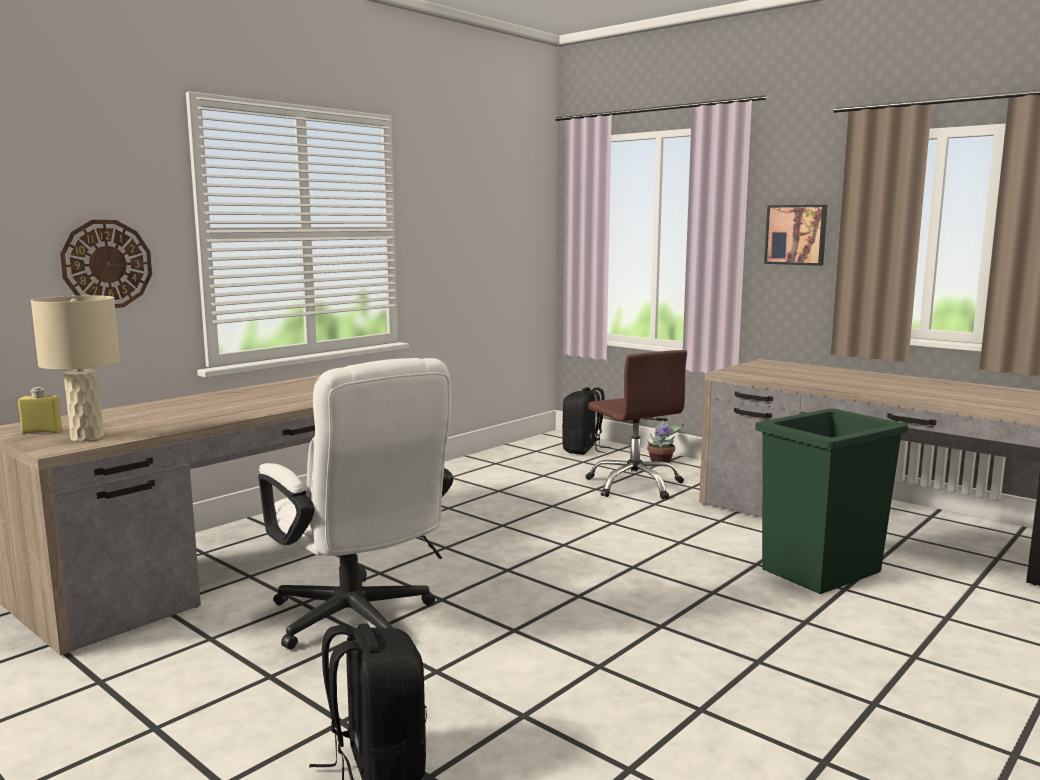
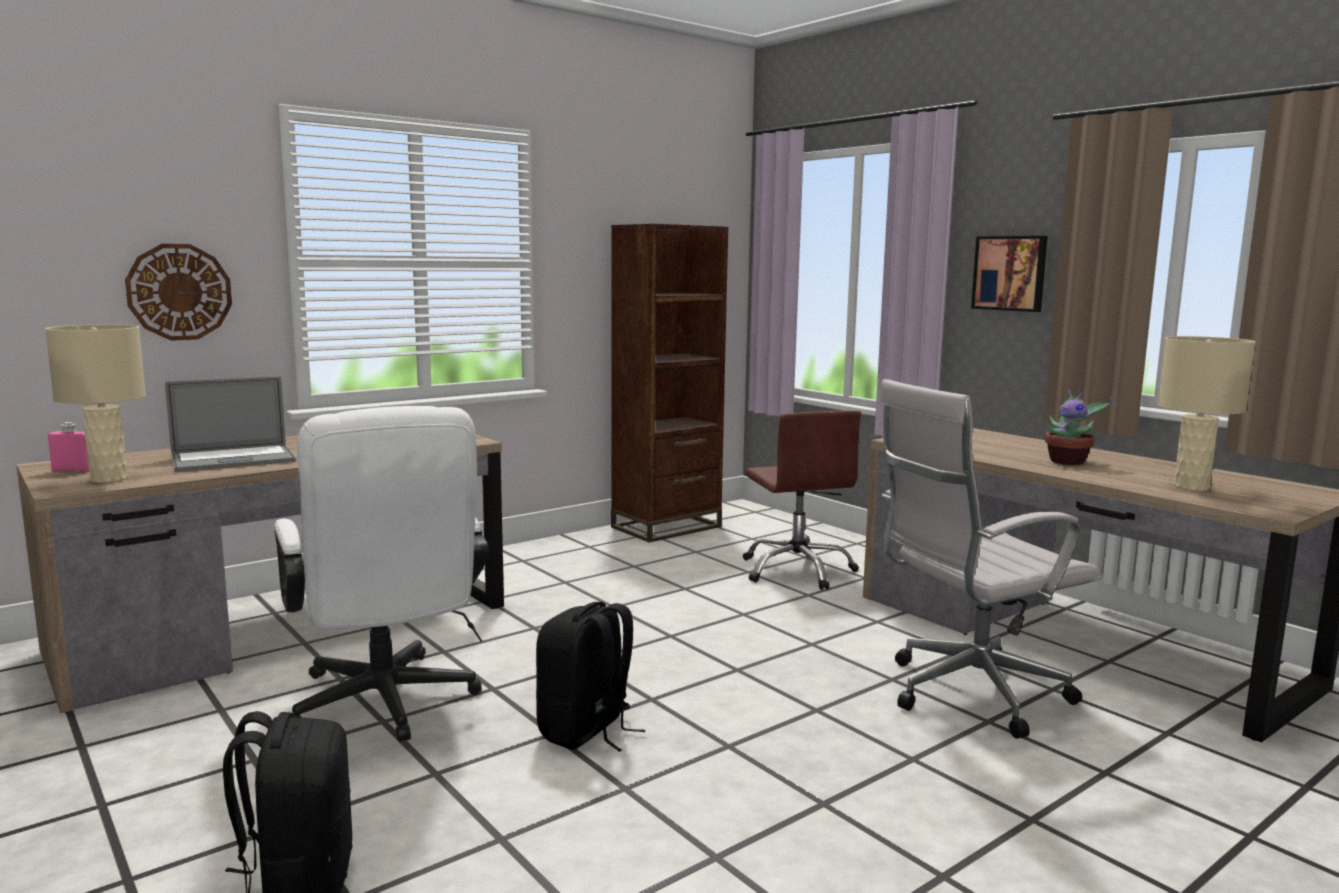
camera: 10 degrees right, 0 degrees up
yellow bottle [18,387,62,434] -> pink bottle [48,422,89,472]
black backpack [562,387,611,455] -> black backpack moved to [536,602,645,752]
potted plant [647,417,684,463] -> potted plant moved to [1045,389,1112,465]
green trash can [755,409,908,594] -> white office chair [878,379,1100,739]
none -> laptop [165,376,296,472]
none -> brown bookcase [611,224,728,542]
none -> beige table lamp [1158,336,1256,491]

